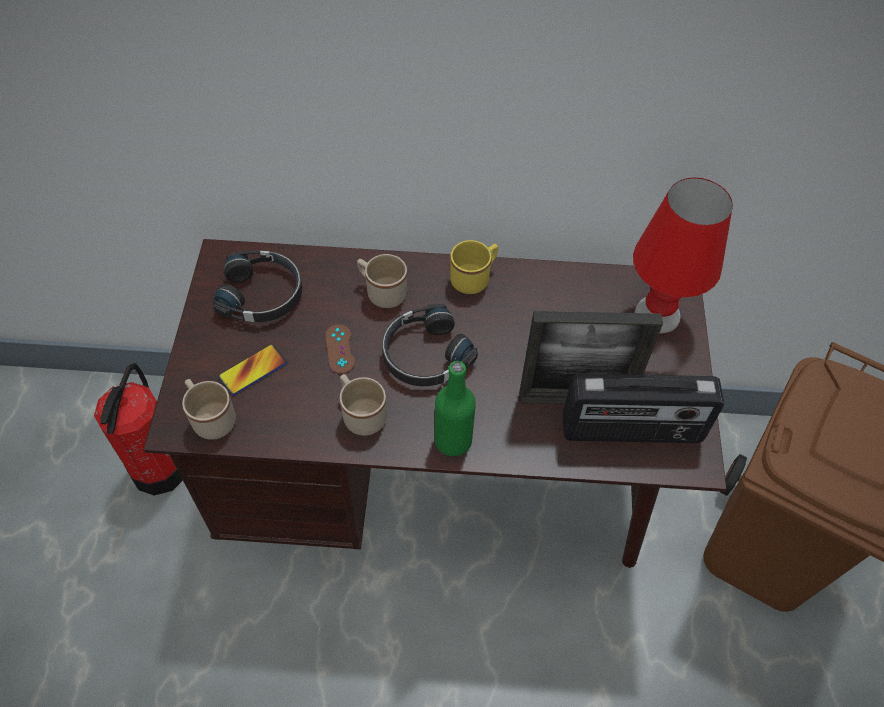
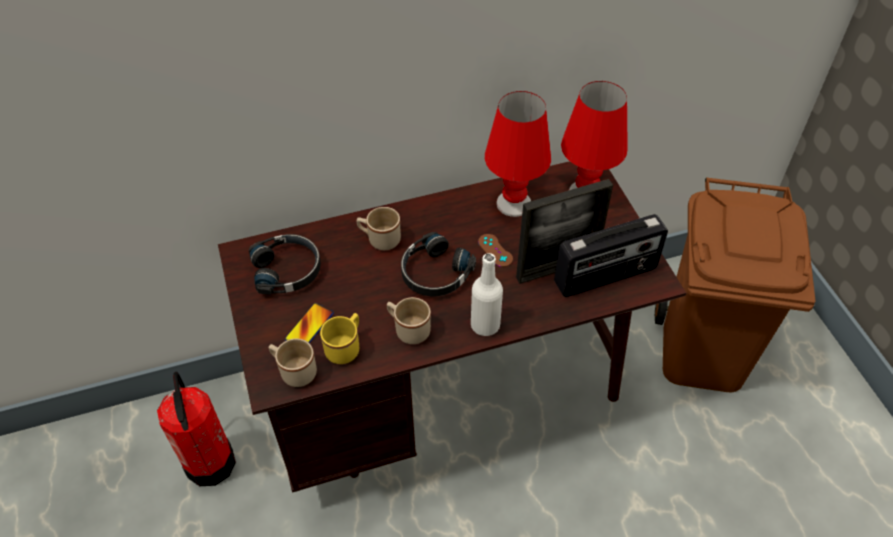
camera: 20 degrees left, 5 degrees down
brown game controller [325,324,355,374] -> brown game controller moved to [478,234,513,267]
green bottle [434,361,476,456] -> white bottle [471,253,503,336]
yellow mug [450,240,498,294] -> yellow mug moved to [320,313,359,364]
none -> red table lamp [485,91,551,217]

